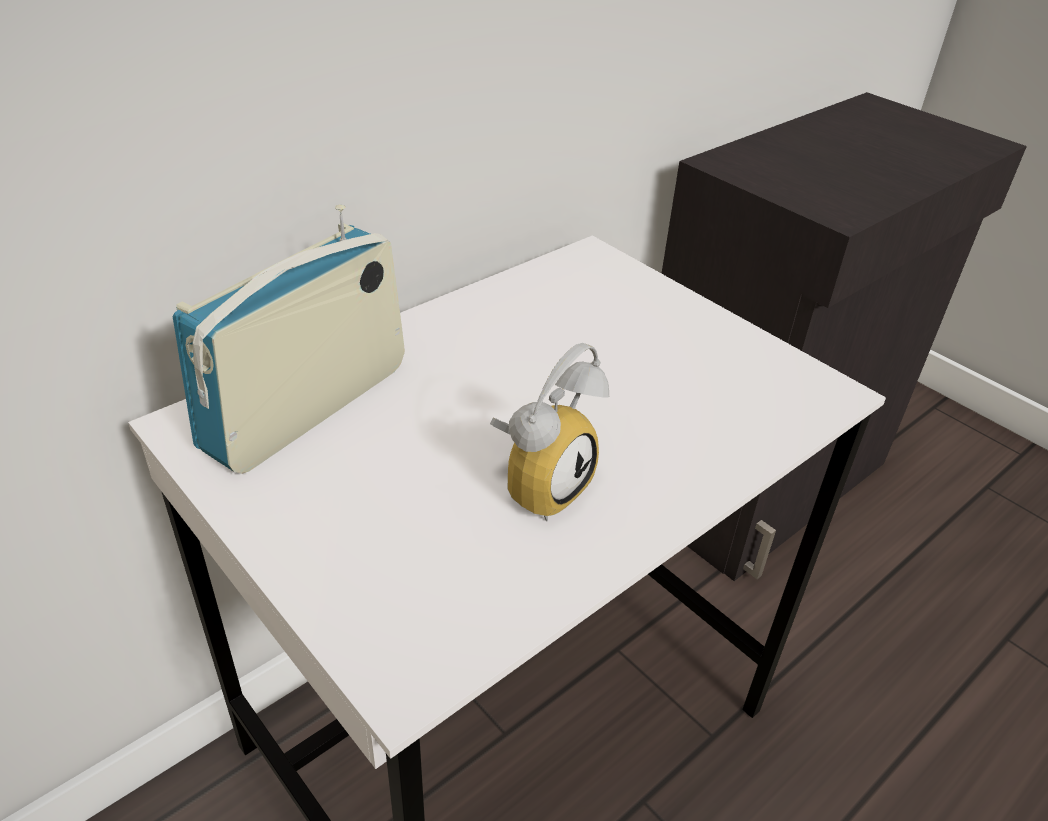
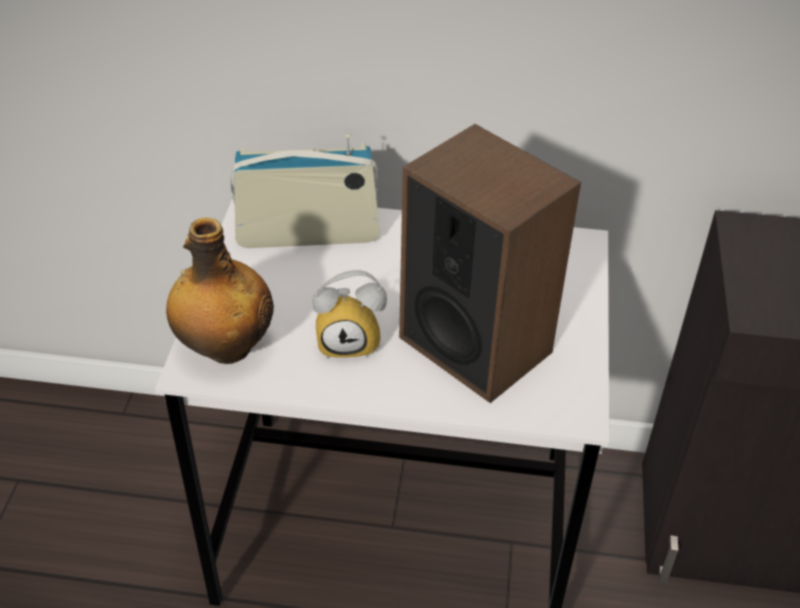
camera: 50 degrees right, 5 degrees up
none -> bottle [166,217,274,364]
none -> speaker [399,124,581,403]

